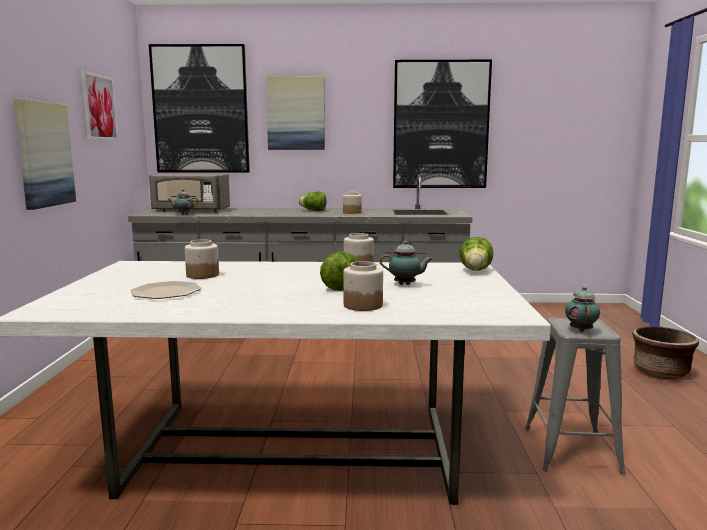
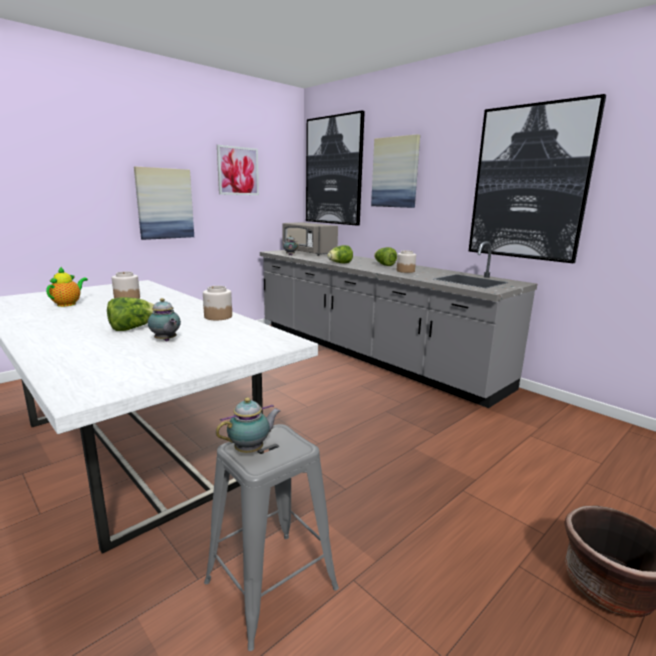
camera: 45 degrees right, 5 degrees up
plate [130,281,202,299] -> teapot [46,267,88,307]
jar [343,261,383,311] -> none
lettuce [460,237,493,270] -> lettuce moved to [327,245,353,263]

